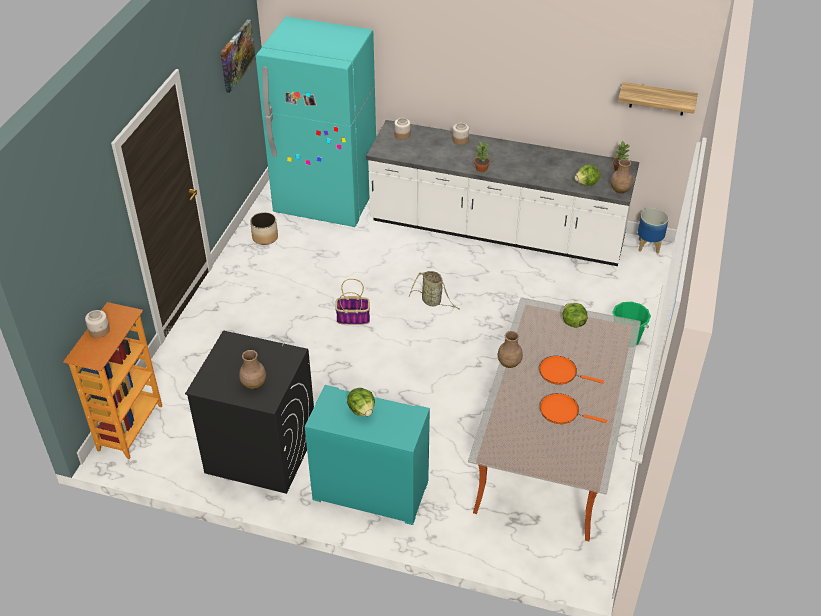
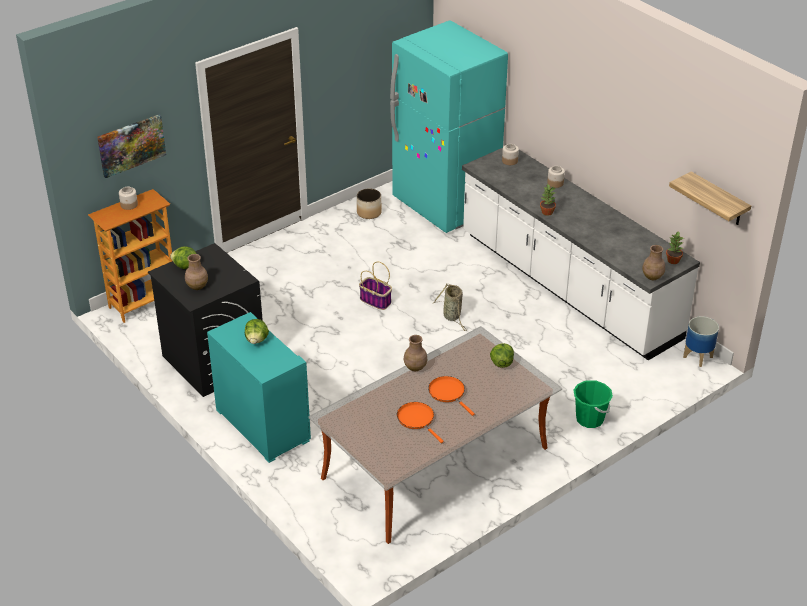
camera: 35 degrees right, 5 degrees down
picture [220,19,256,93] -> picture moved to [97,114,166,178]
lettuce [574,165,600,186] -> lettuce moved to [170,246,196,269]

